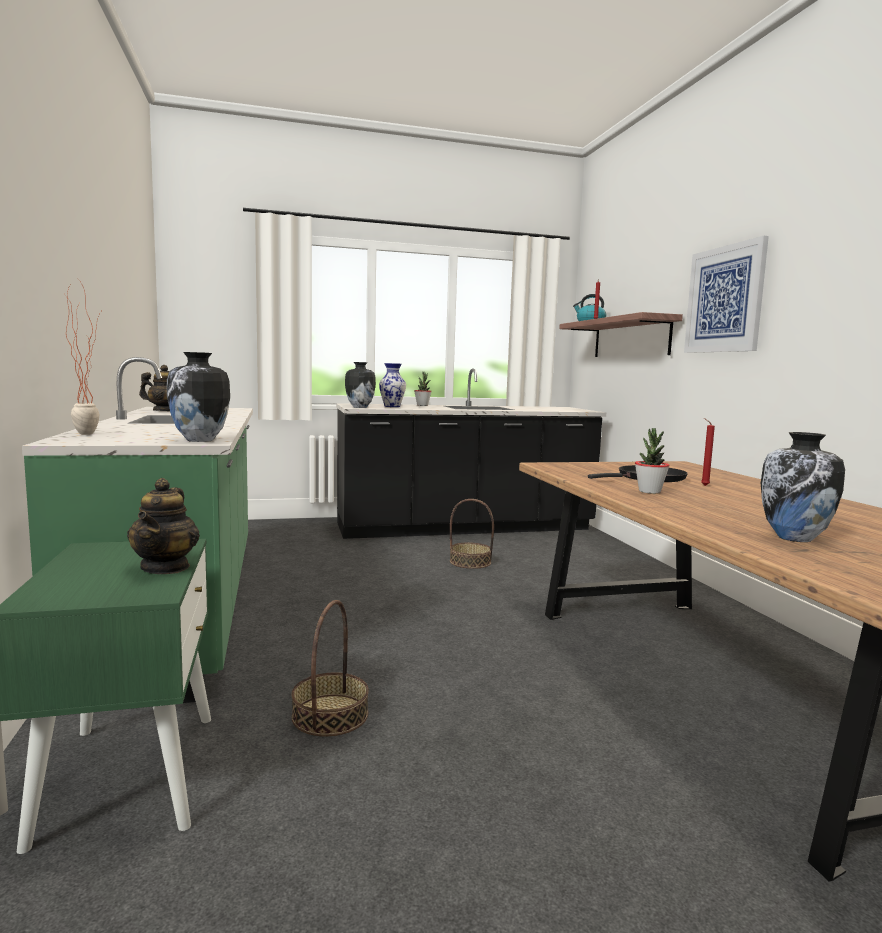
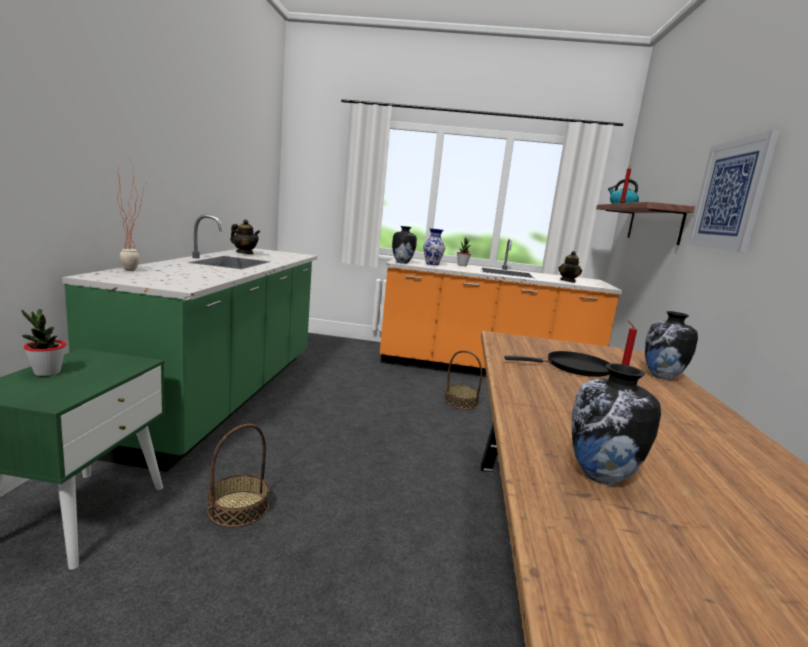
camera: 20 degrees right, 5 degrees up
teapot [127,478,200,574] -> teapot moved to [558,251,582,283]
vase [167,352,230,442] -> vase moved to [645,311,698,380]
black counter [336,368,606,539] -> orange counter [380,238,623,377]
potted plant [635,428,670,494] -> potted plant moved to [21,309,66,376]

